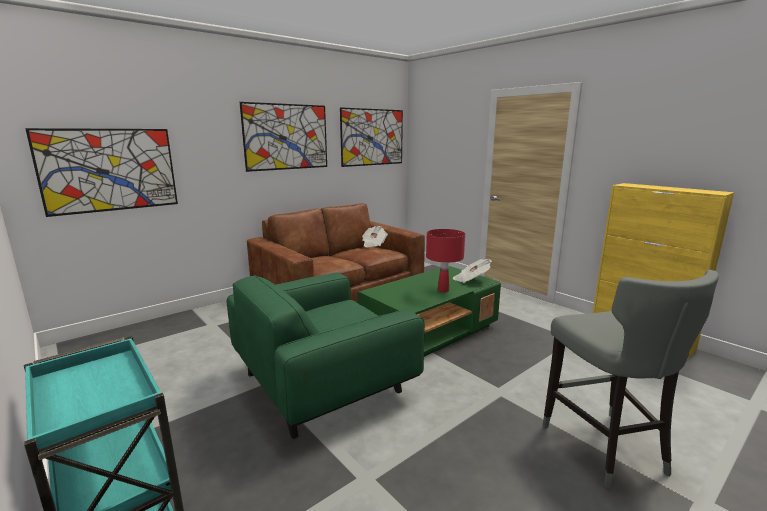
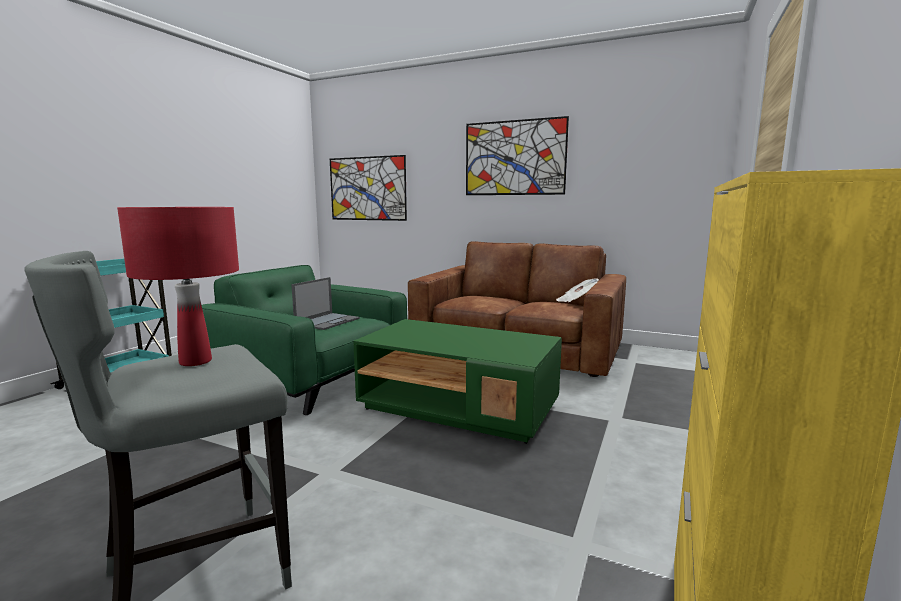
camera: 65 degrees right, 5 degrees down
picture [340,107,403,167] -> none
red table lamp [426,229,465,292] -> red table lamp moved to [117,207,239,366]
newspaper [453,259,492,283] -> none
none -> laptop [291,277,360,330]

